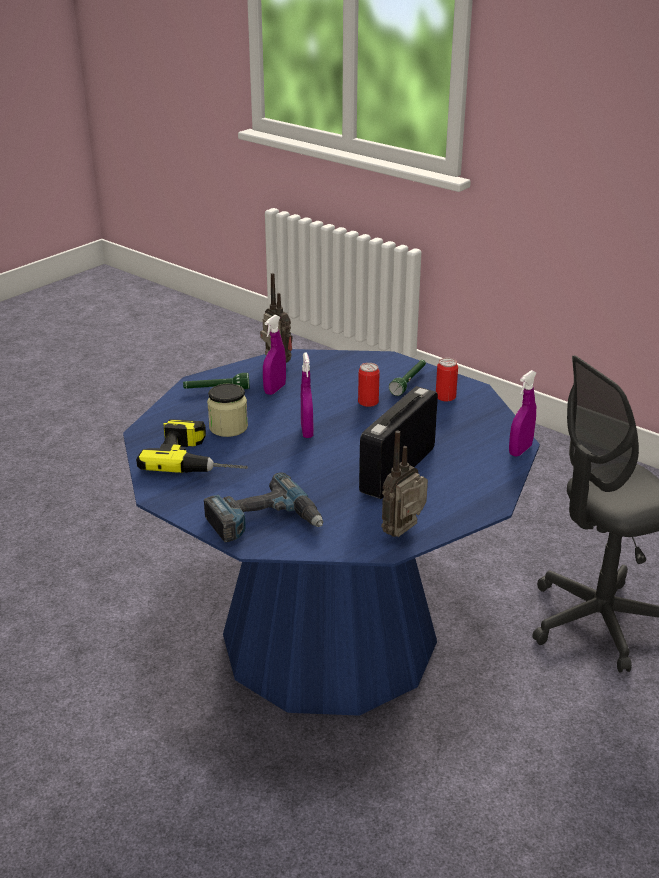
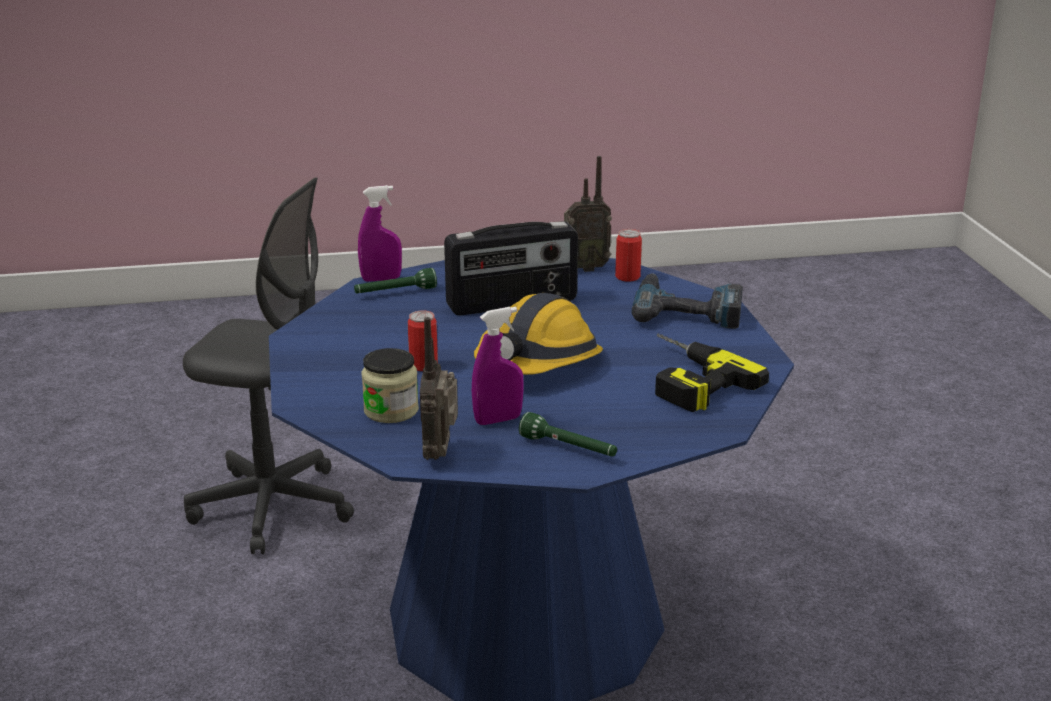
camera: 140 degrees left, 5 degrees down
jar [207,384,248,437] -> jar moved to [362,348,419,423]
purple spray bottle [301,352,314,438] -> hard hat [474,293,603,375]
green flashlight [389,360,426,396] -> green flashlight moved to [354,268,437,293]
can [436,358,458,401] -> can moved to [615,229,642,282]

